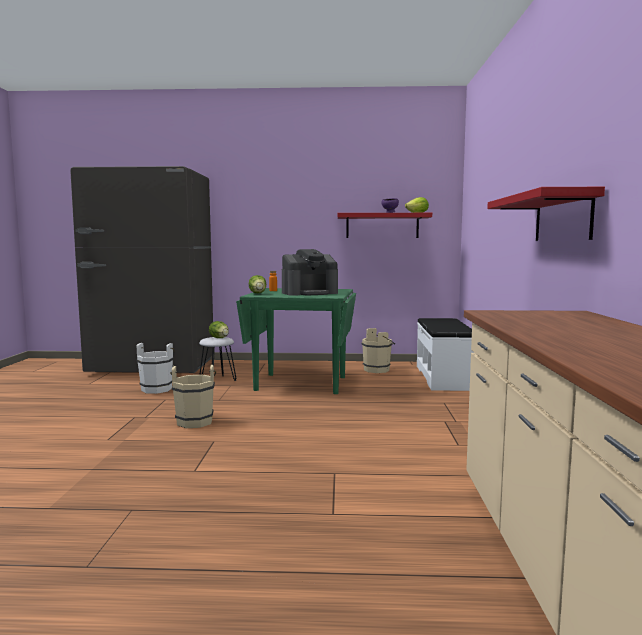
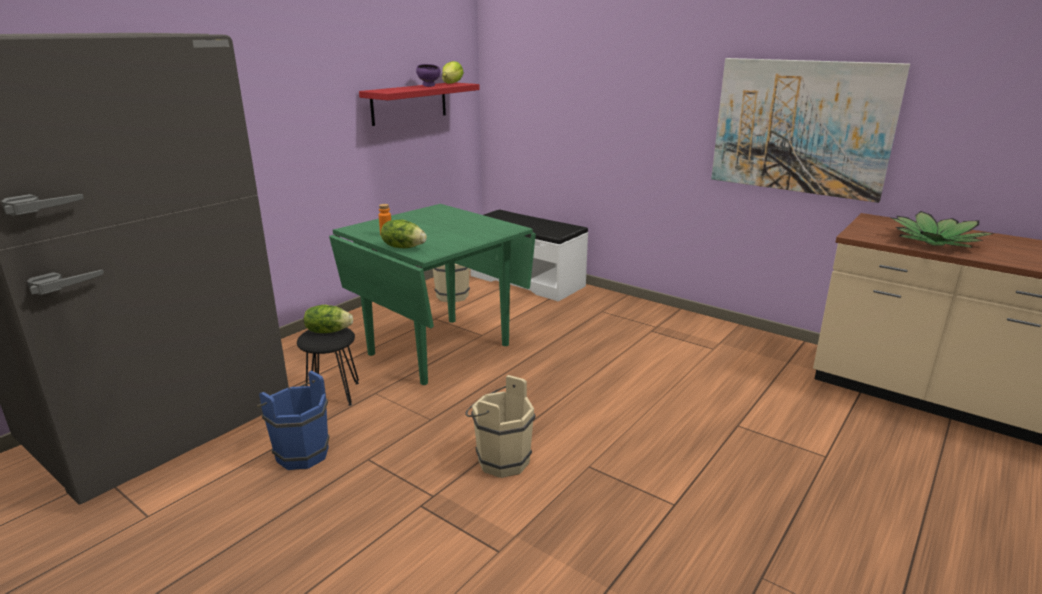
camera: 55 degrees left, 15 degrees up
white bucket [136,343,175,394] -> blue bucket [257,370,330,470]
white stool [199,337,236,381] -> black stool [297,327,359,406]
coffee machine [282,249,338,296] -> none
red shelf [487,187,605,241] -> picture [711,58,910,203]
none -> potted plant [892,211,995,248]

